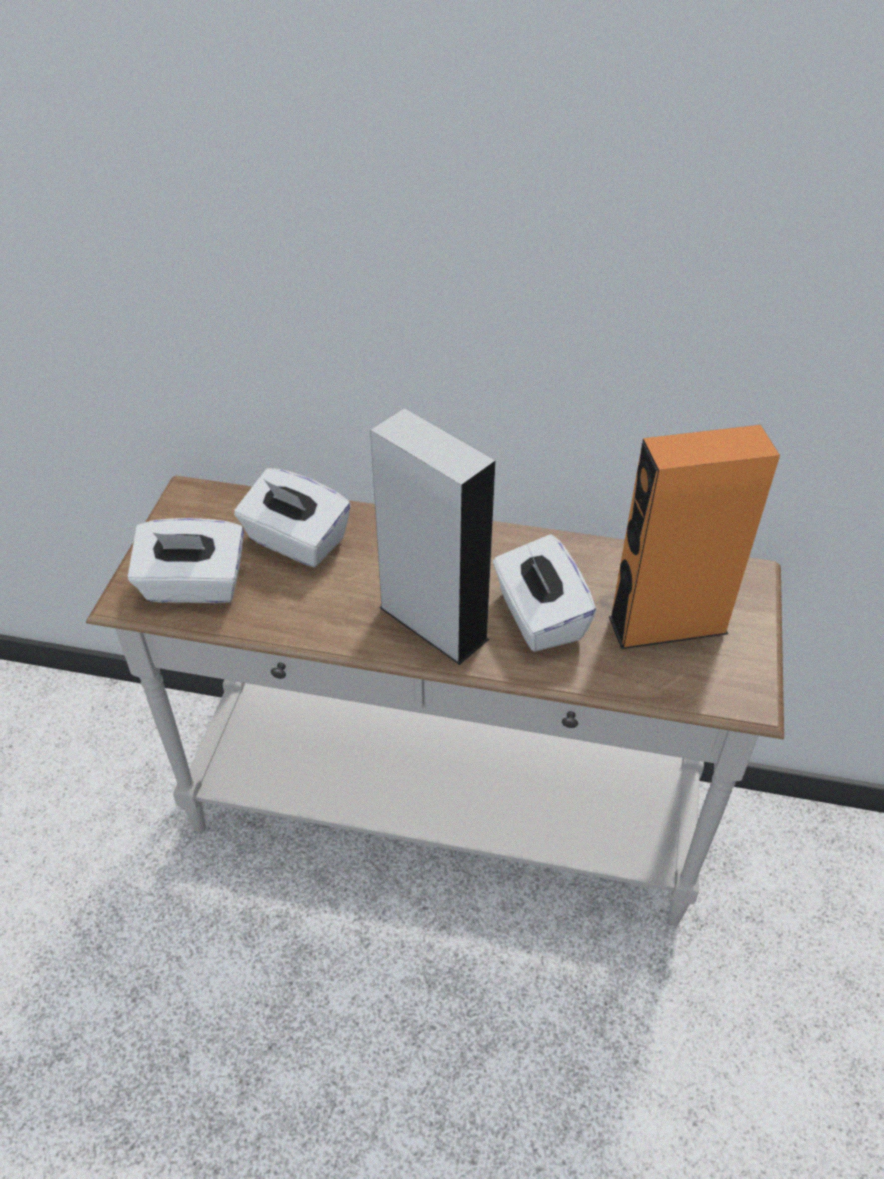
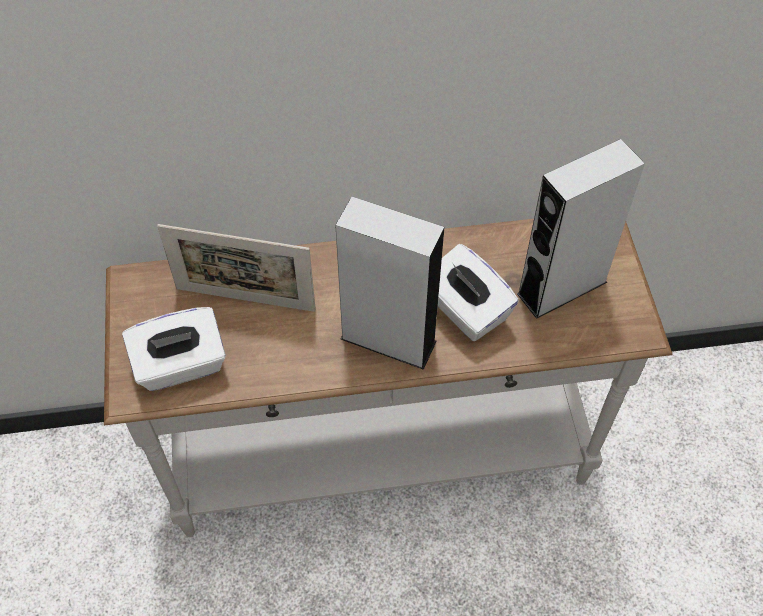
camera: 20 degrees left, 10 degrees up
white tissue box [234,468,351,567] -> picture frame [157,224,316,312]
orange speaker [609,425,780,649] -> grey speaker [517,139,645,319]

